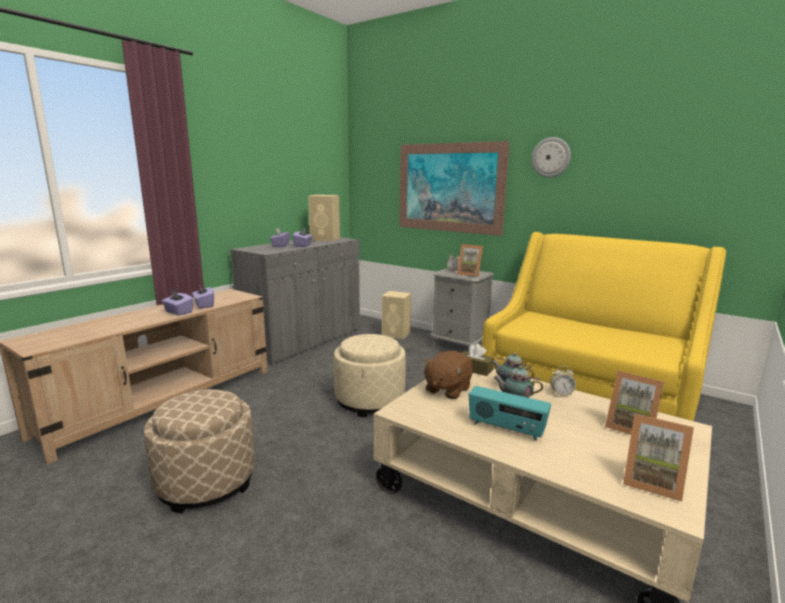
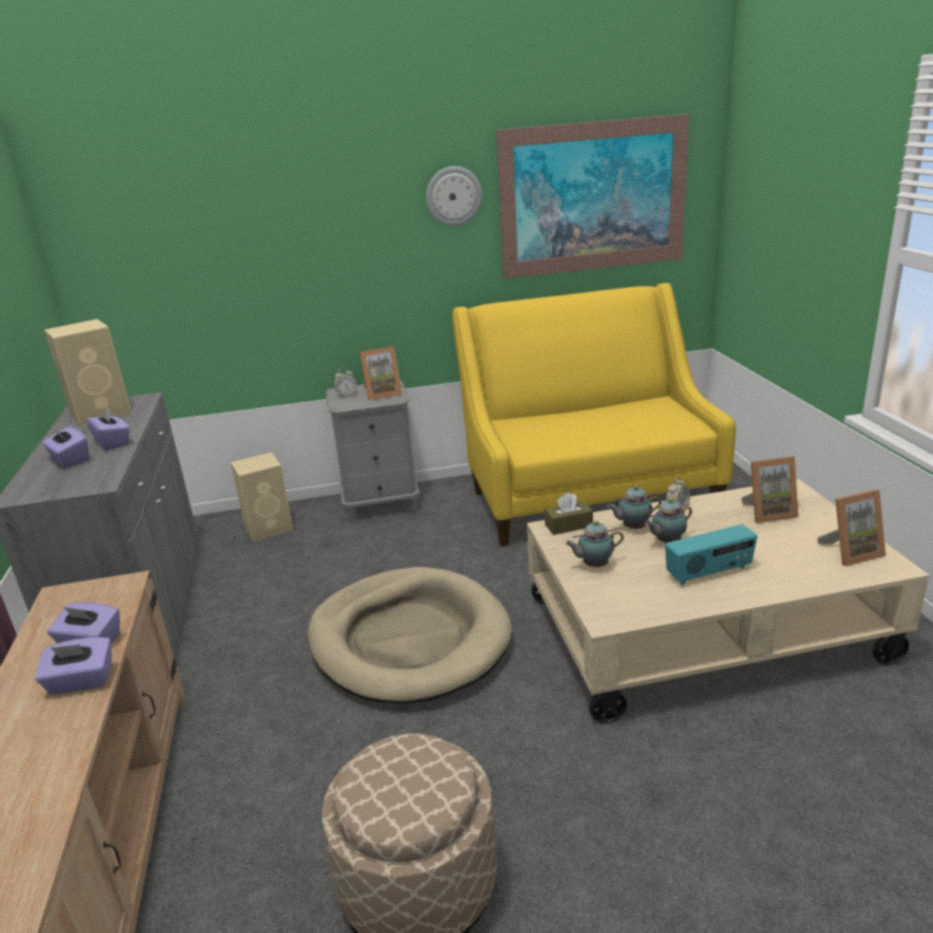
camera: 45 degrees left, 10 degrees up
beige ottoman [334,334,406,417] -> beige dog bed [308,567,512,703]
picture [399,141,510,236] -> picture moved to [496,114,690,279]
brown plush toy [423,351,473,399] -> teapot [565,520,624,567]

